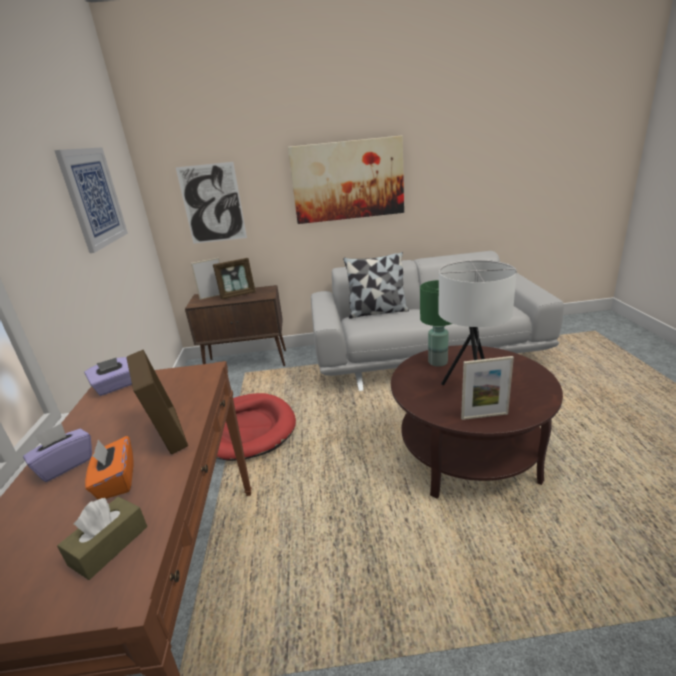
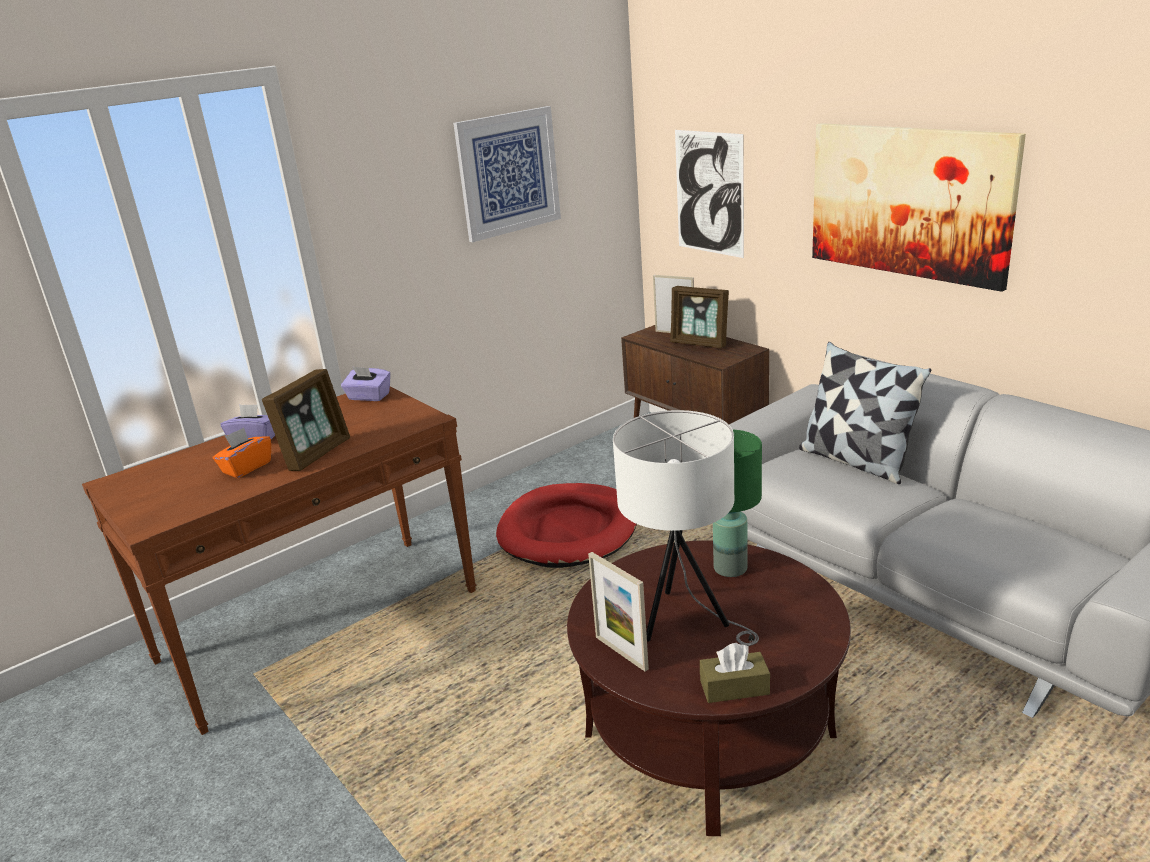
camera: 55 degrees right, 0 degrees up
brown tissue box [57,497,147,580] -> brown tissue box moved to [700,643,770,703]

